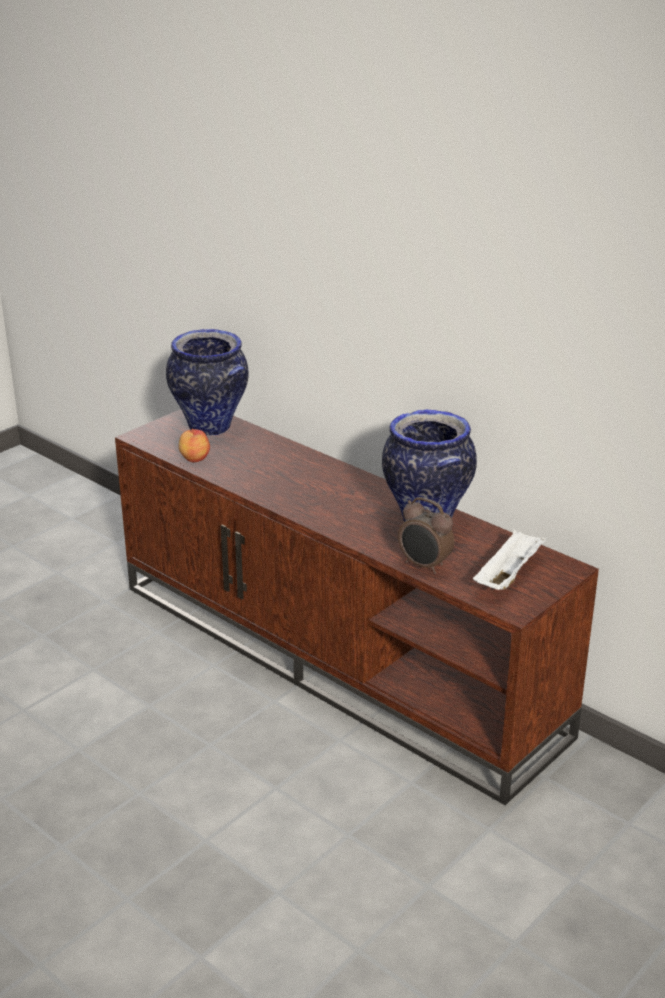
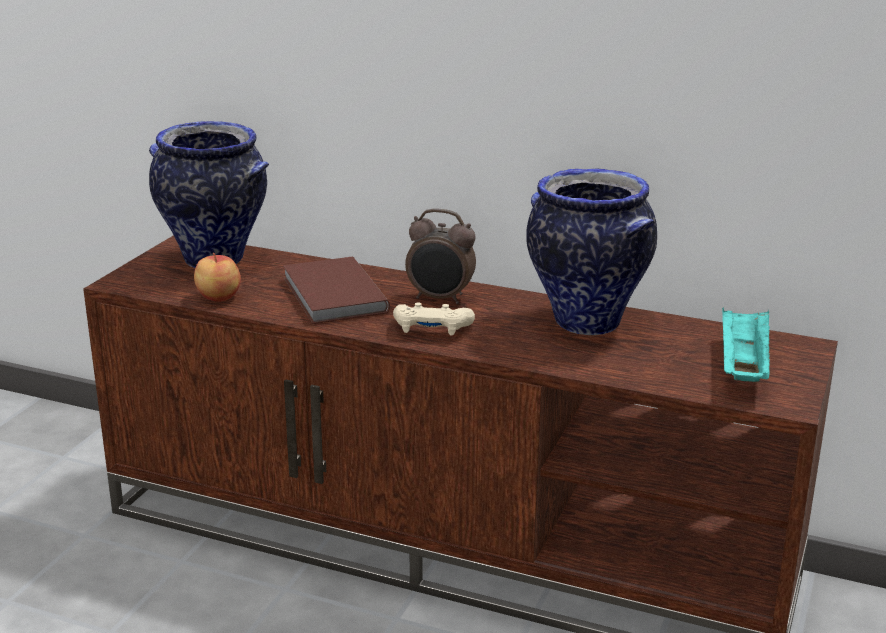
camera: 20 degrees left, 5 degrees down
alarm clock [398,497,454,574] -> alarm clock moved to [405,209,476,304]
white tray [473,529,548,590] -> turquoise tray [722,308,770,382]
none -> brown book [283,257,390,324]
none -> beige game controller [393,302,475,336]

